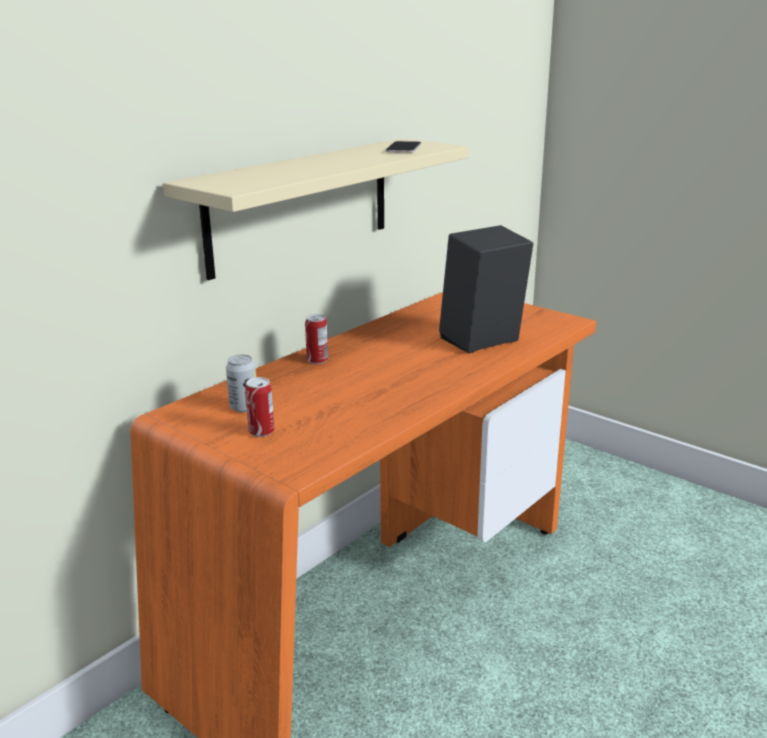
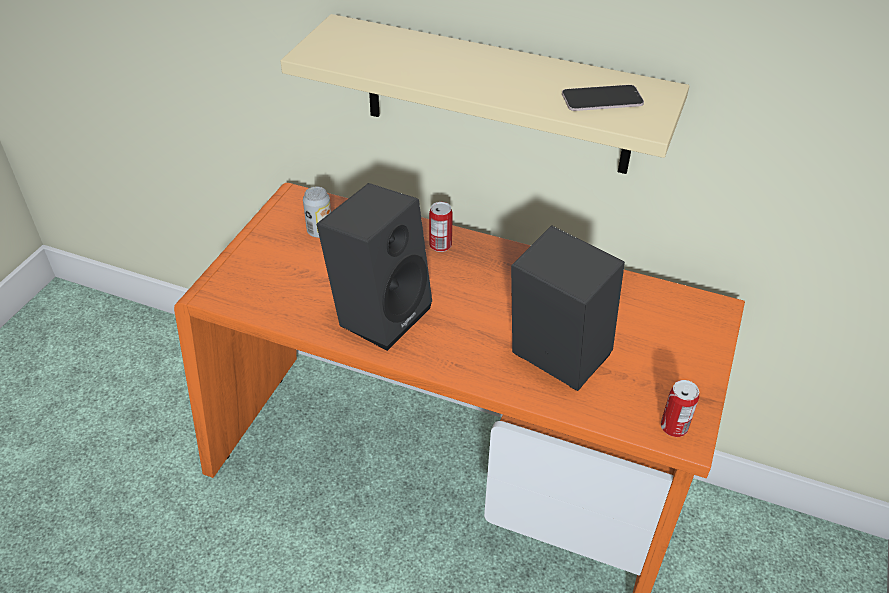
camera: 70 degrees right, 20 degrees up
can [245,377,275,437] -> can moved to [661,380,699,437]
none -> black speaker [317,183,432,351]

